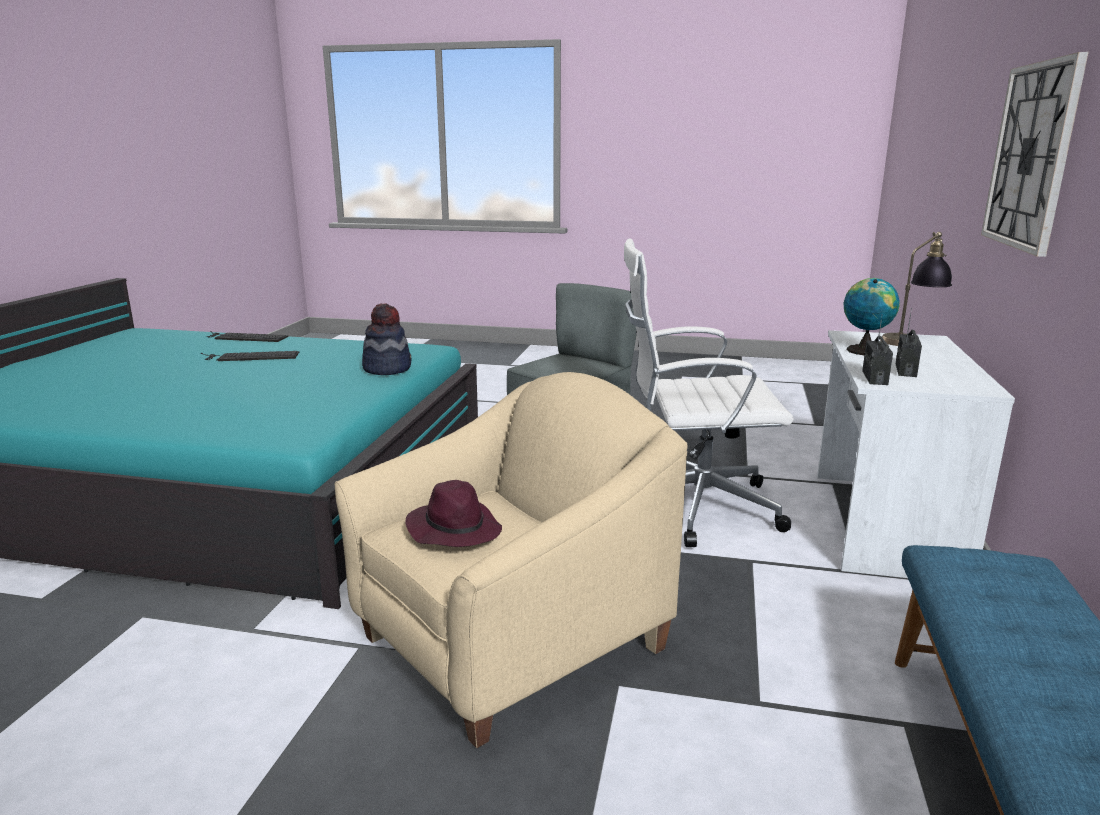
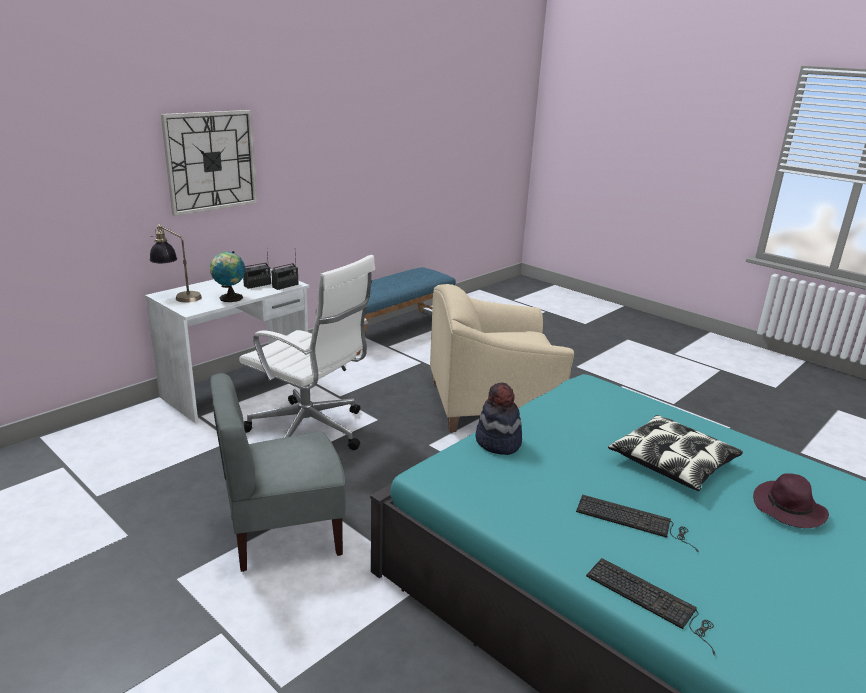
camera: 150 degrees left, 5 degrees up
purple hat [405,480,502,547] -> purple hat moved to [753,473,829,528]
none -> pillow [608,415,743,491]

